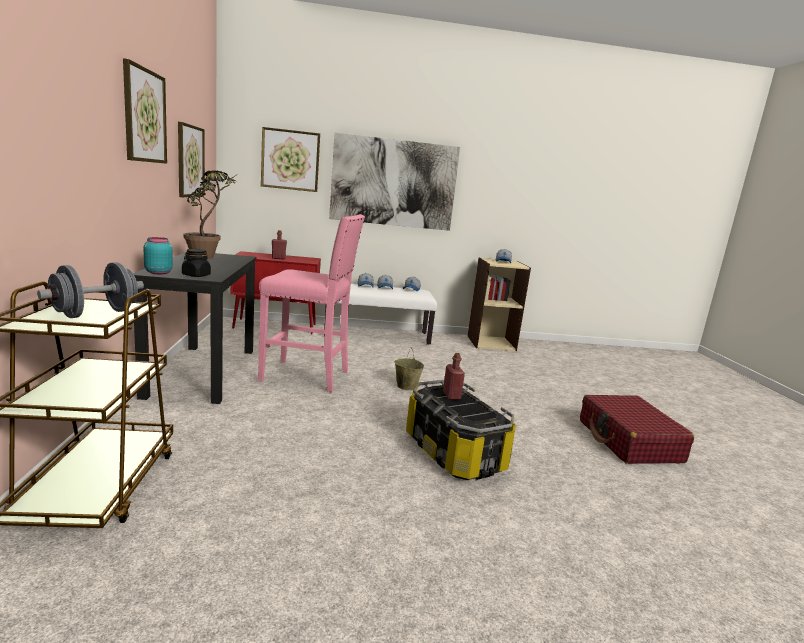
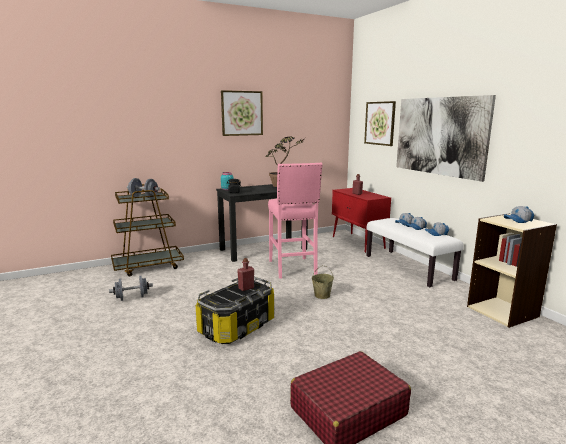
camera: 70 degrees right, 0 degrees up
picture [178,122,205,197] -> none
none -> grey dumbbell [109,276,153,301]

